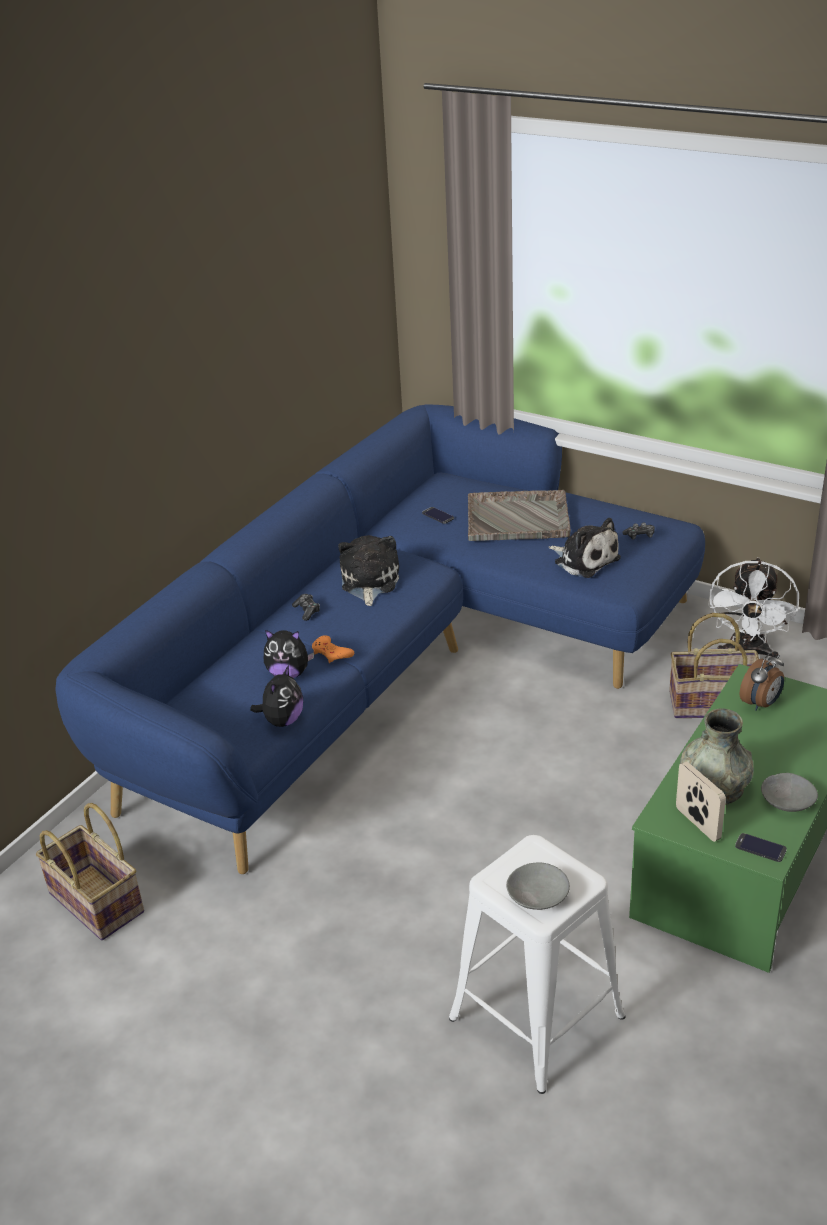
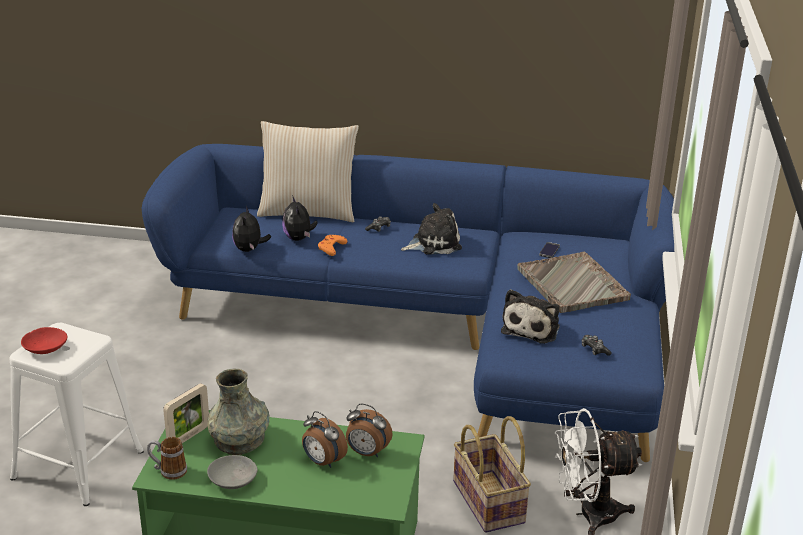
camera: 65 degrees right, 5 degrees down
basket [36,803,144,940] -> none
plush toy [250,665,303,727] -> plush toy turned 90 degrees clockwise [232,206,271,252]
grey bowl [506,863,570,910] -> red bowl [21,327,67,354]
phone [735,833,787,862] -> mug [147,437,187,480]
none -> beige pillow [257,121,359,222]
none -> alarm clock [302,411,348,468]

